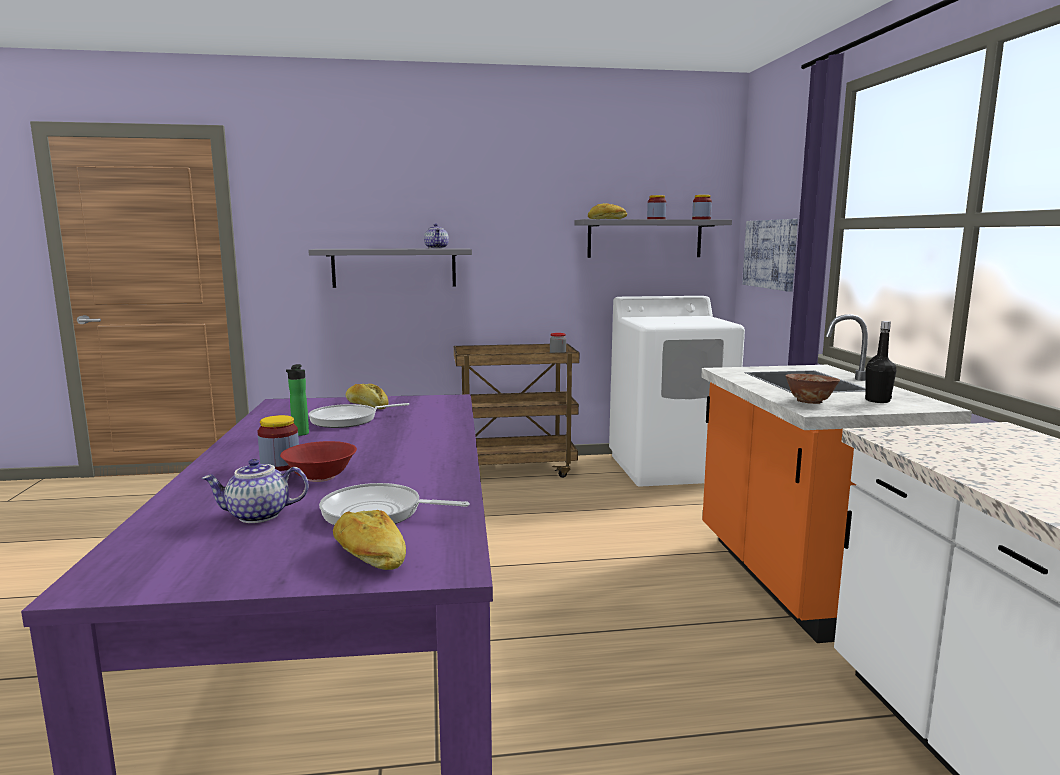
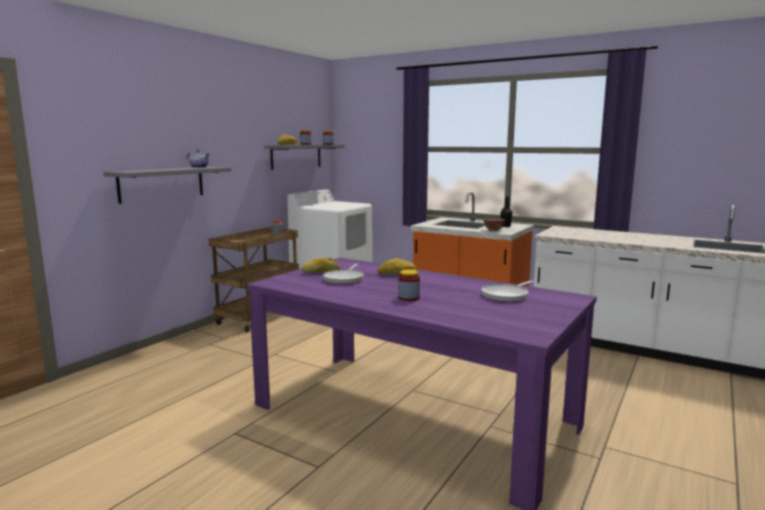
camera: 50 degrees left, 0 degrees up
teapot [201,459,308,523] -> none
red bowl [280,441,357,482] -> none
bottle [286,364,309,436] -> none
bread [333,510,406,570] -> bread moved to [378,258,417,275]
picture [742,219,798,292] -> none

